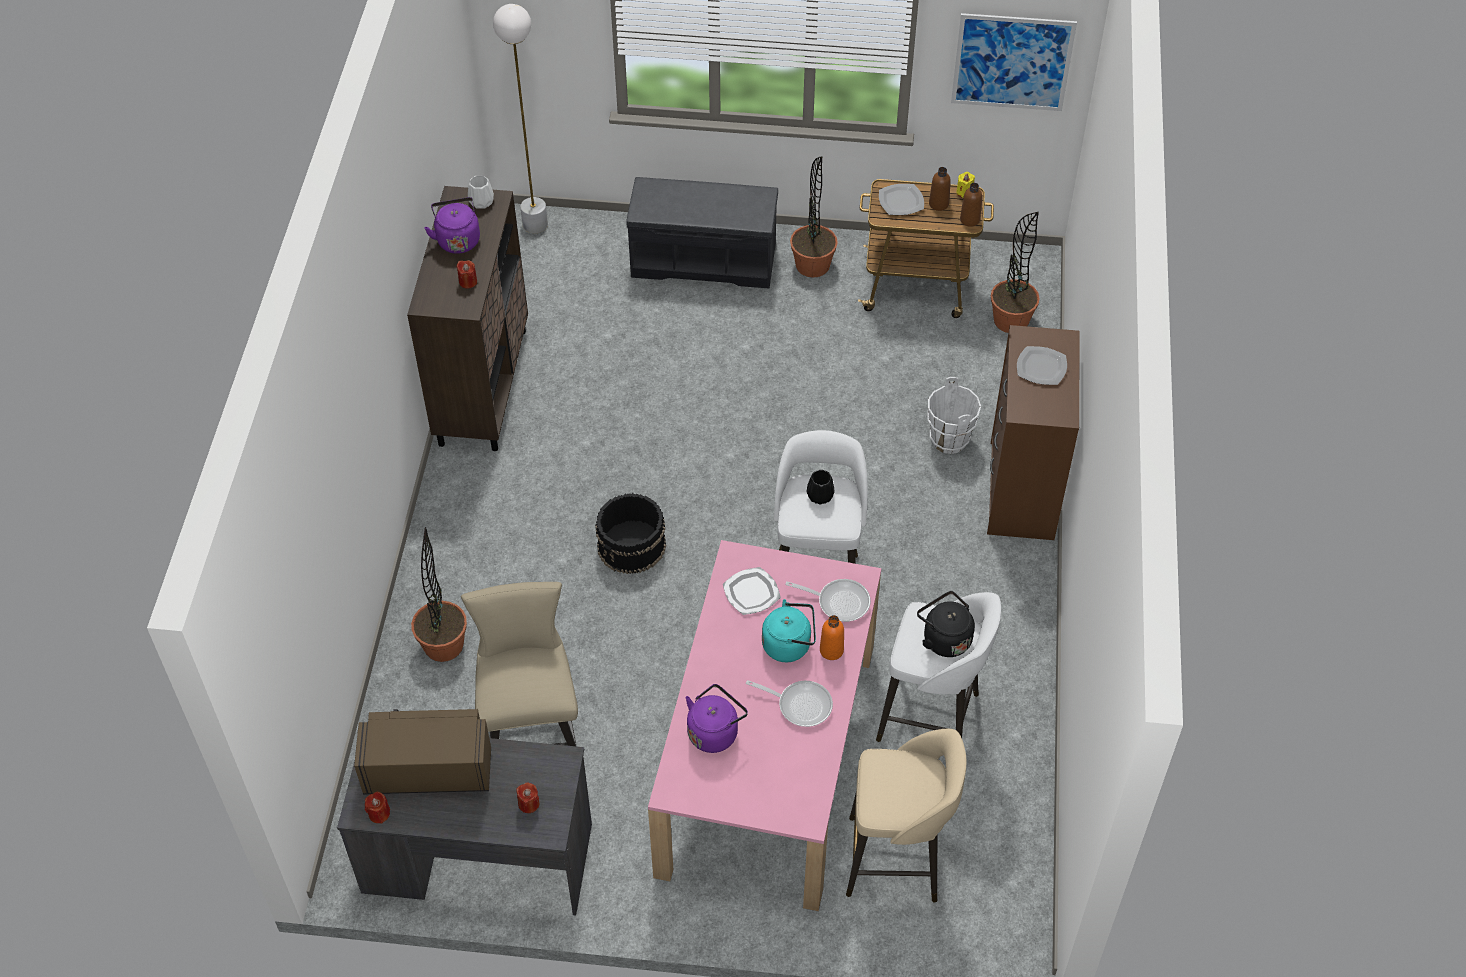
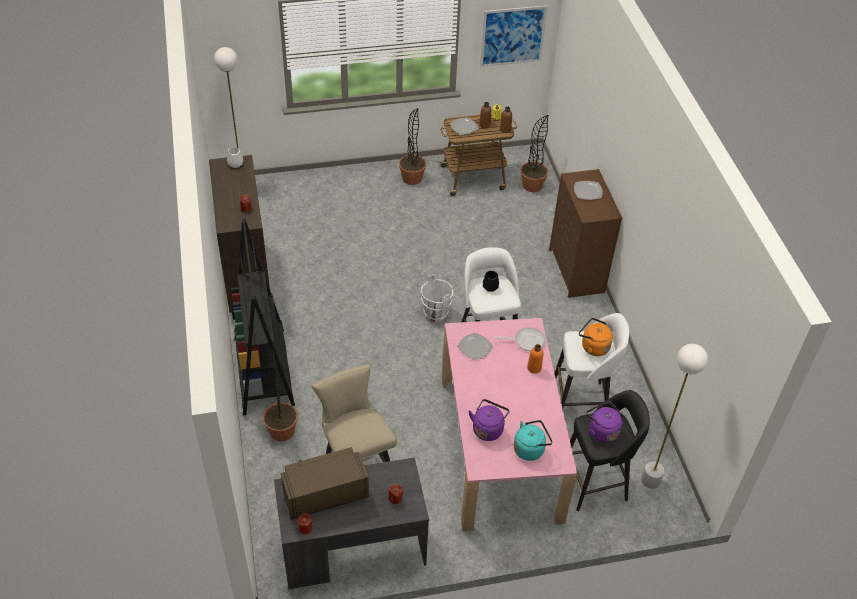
camera: 20 degrees left, 5 degrees down
purple kettle [424,197,480,254] -> purple kettle moved to [586,401,622,443]
black bucket [595,493,666,574] -> none
grey bench [626,177,778,289] -> none
frying pan [746,680,833,727] -> none
turquoise kettle [762,599,816,662] -> turquoise kettle moved to [514,420,553,461]
beige stool [846,729,967,903] -> black stool [570,390,650,511]
black kettle [917,591,975,657] -> orange kettle [579,318,613,356]
white bucket [928,377,981,454] -> white bucket moved to [421,274,453,322]
none -> black bookcase [231,218,295,415]
none -> white floor lamp [642,344,708,489]

